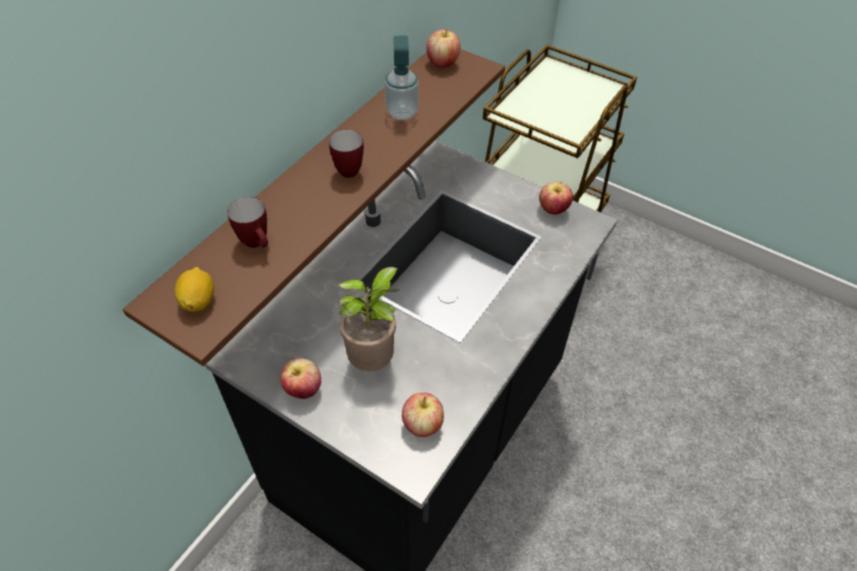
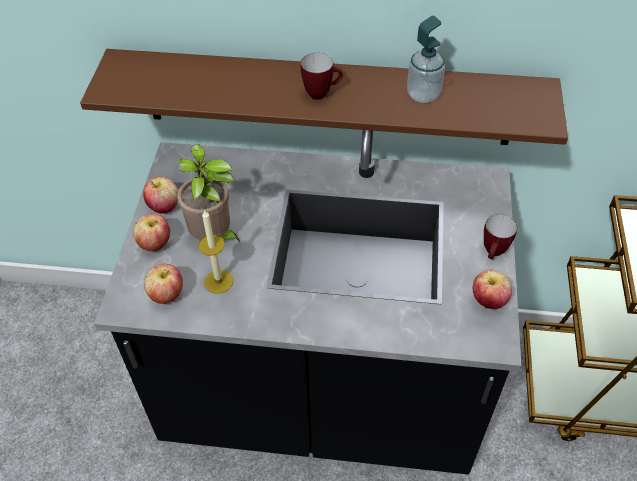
camera: 65 degrees right, 0 degrees up
lemon [175,267,214,312] -> none
mug [227,197,268,248] -> mug moved to [484,214,517,259]
apple [426,28,460,68] -> apple moved to [133,213,170,251]
none -> candle [198,209,233,294]

